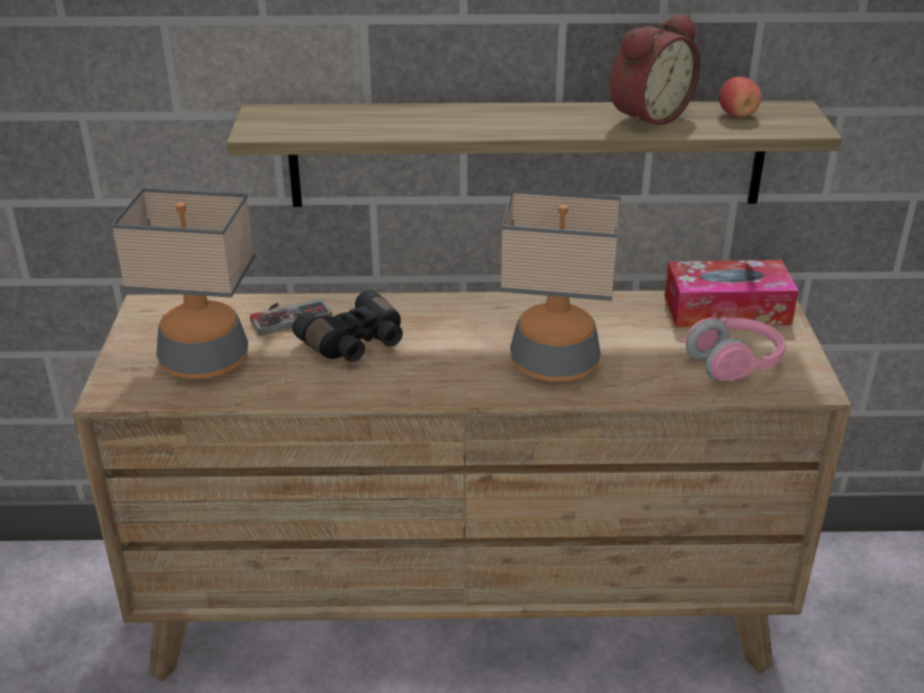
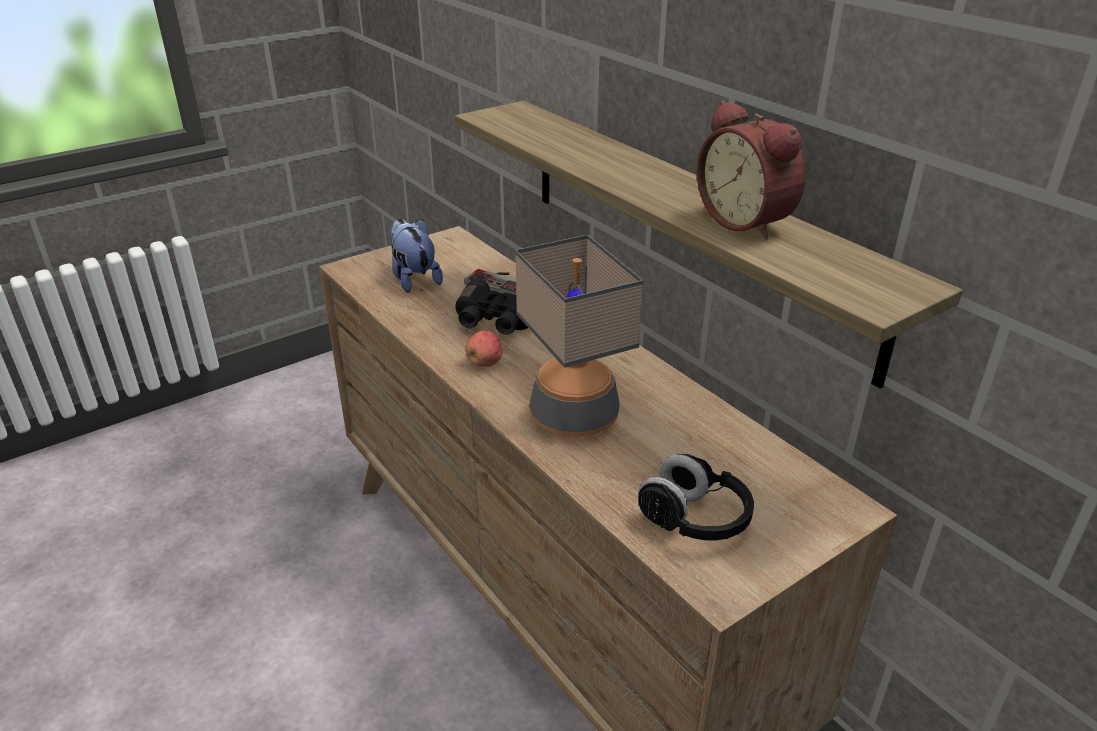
camera: 55 degrees right, 0 degrees up
table lamp [111,188,255,379] -> plush toy [390,219,443,293]
alarm clock [610,14,700,129] -> alarm clock turned 45 degrees clockwise [697,101,805,240]
tissue box [664,260,799,327] -> none
pink headphones [681,317,785,381] -> black headphones [638,454,754,540]
apple [719,77,761,117] -> apple moved to [465,330,503,367]

